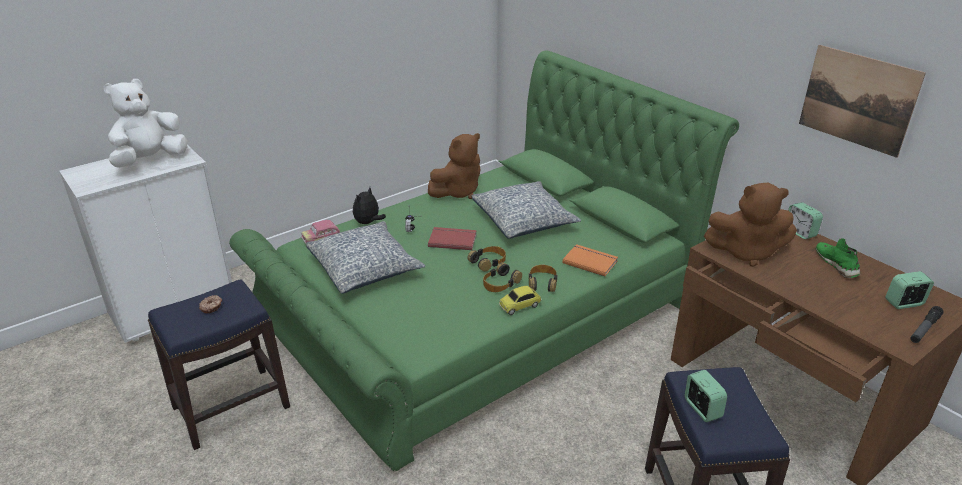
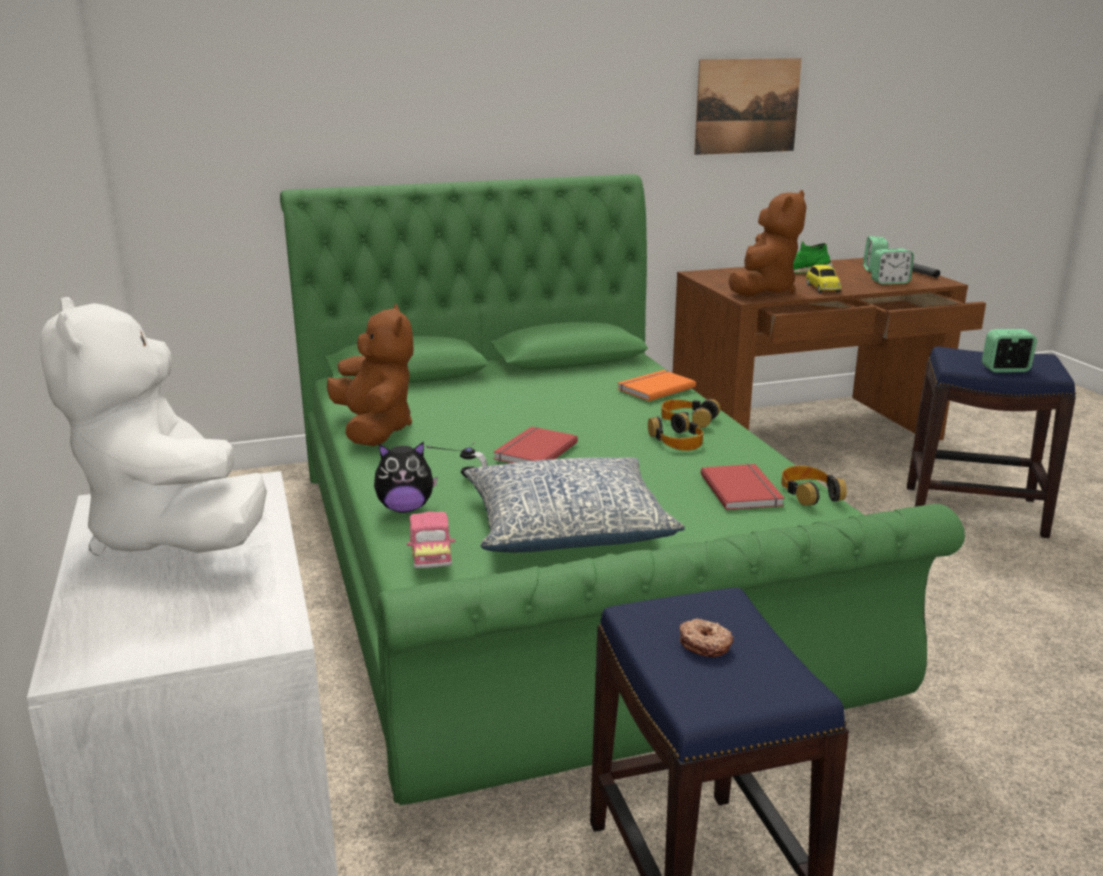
camera: 70 degrees left, 10 degrees down
plush toy [353,187,386,224] -> plush toy turned 60 degrees counterclockwise [374,441,438,513]
headphones [467,246,506,271] -> headphones moved to [781,465,847,506]
pillow [472,181,581,239] -> none
toy car [499,286,542,315] -> toy car moved to [806,265,842,293]
alarm clock [788,202,823,239] -> alarm clock moved to [871,249,914,284]
none -> red book [701,464,784,510]

